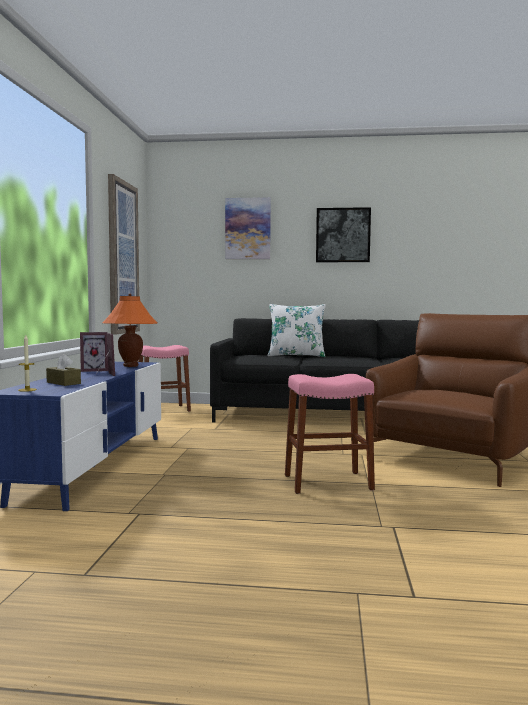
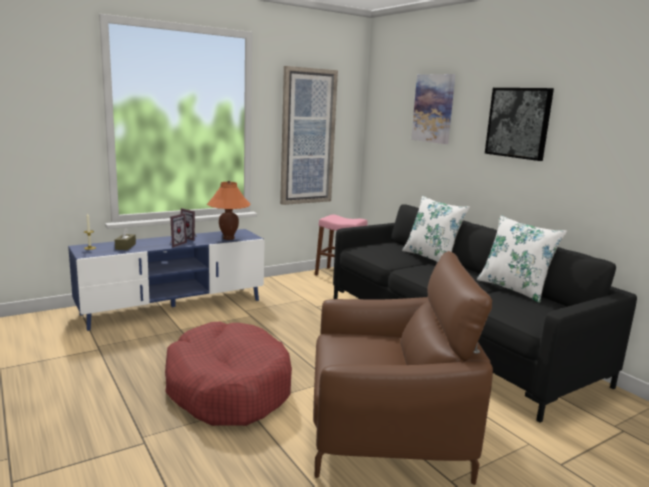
camera: 50 degrees right, 10 degrees up
pink stool [285,374,375,494] -> red dog bed [165,322,292,426]
none -> white pillow [477,215,567,303]

